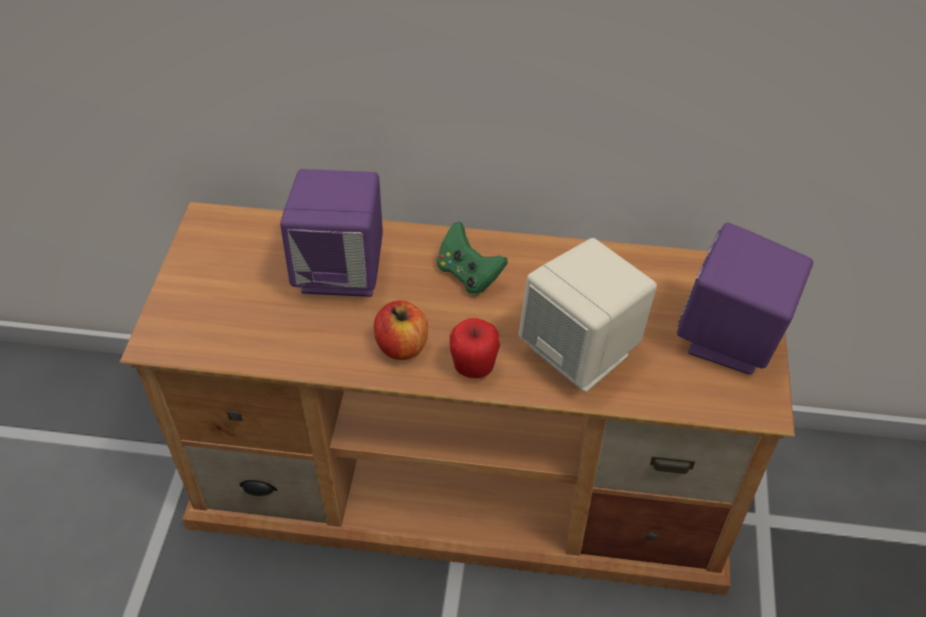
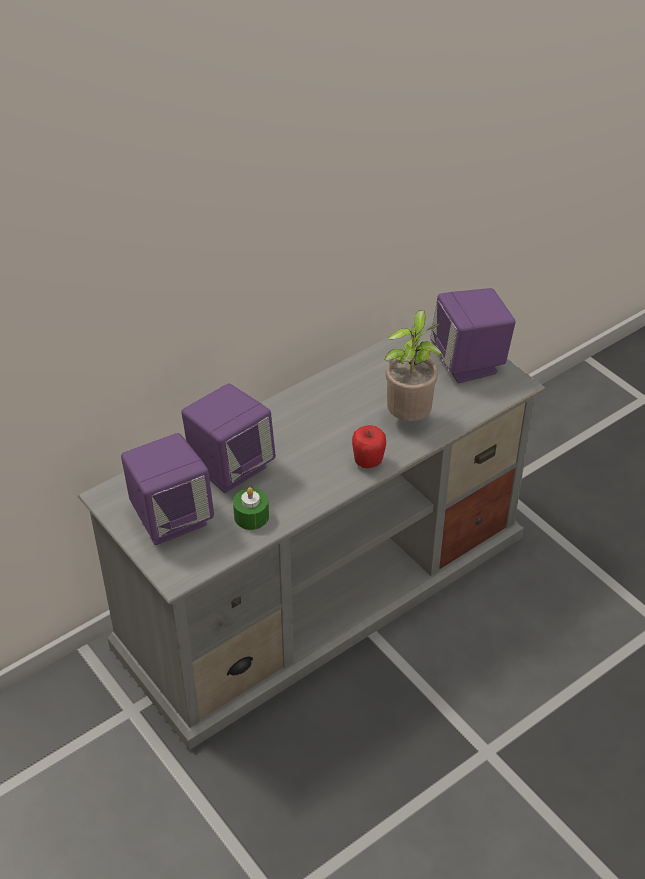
camera: 45 degrees left, 5 degrees down
brown tv stand [119,202,795,595] -> grey tv stand [78,314,545,750]
apple [374,300,428,360] -> none
green game controller [437,222,508,295] -> none
beige speaker [519,238,657,392] -> potted plant [385,310,442,421]
none -> purple speaker [121,433,214,545]
none -> green candle [233,487,269,530]

